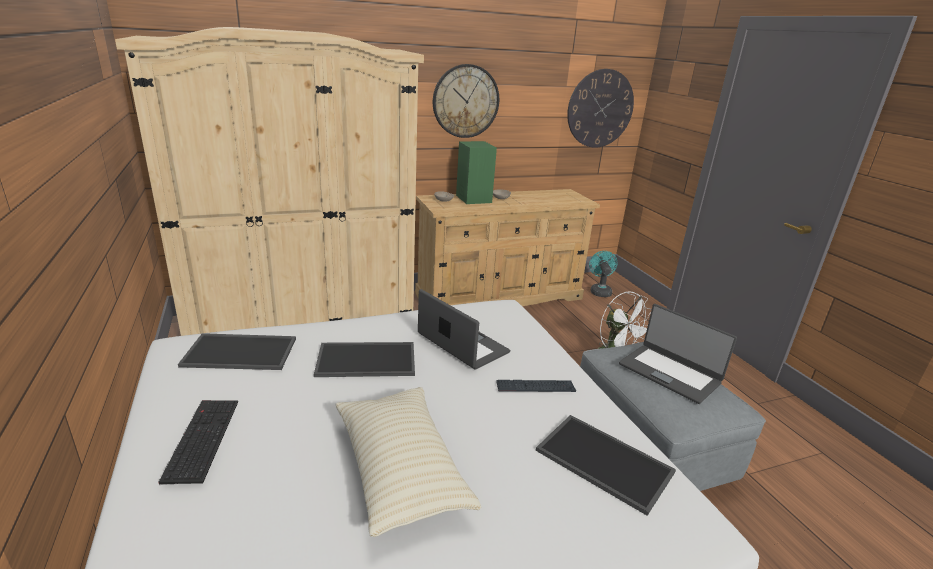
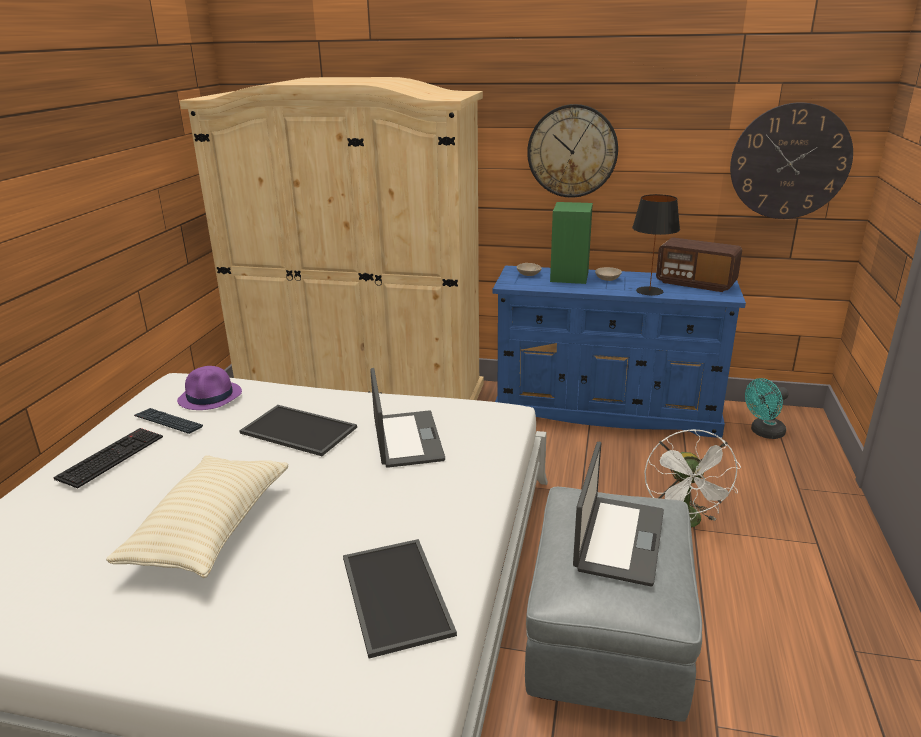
camera: 35 degrees right, 0 degrees up
tray [178,333,296,370] -> purple hat [177,366,242,410]
beige dresser [415,189,600,306] -> blue dresser [493,266,746,438]
keyboard [496,380,576,392] -> keyboard moved to [134,408,203,434]
turquoise fan [589,251,618,297] -> turquoise fan turned 150 degrees counterclockwise [745,378,789,439]
laptop [619,304,737,404] -> laptop turned 150 degrees counterclockwise [573,442,664,586]
none -> black table lamp [632,194,680,296]
none -> radio [656,238,742,292]

